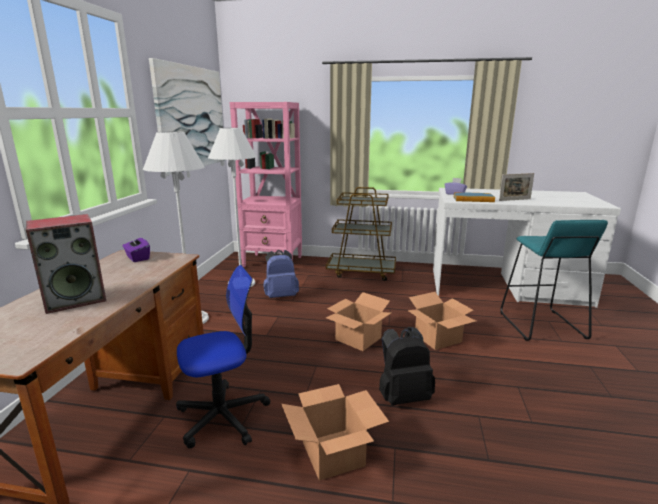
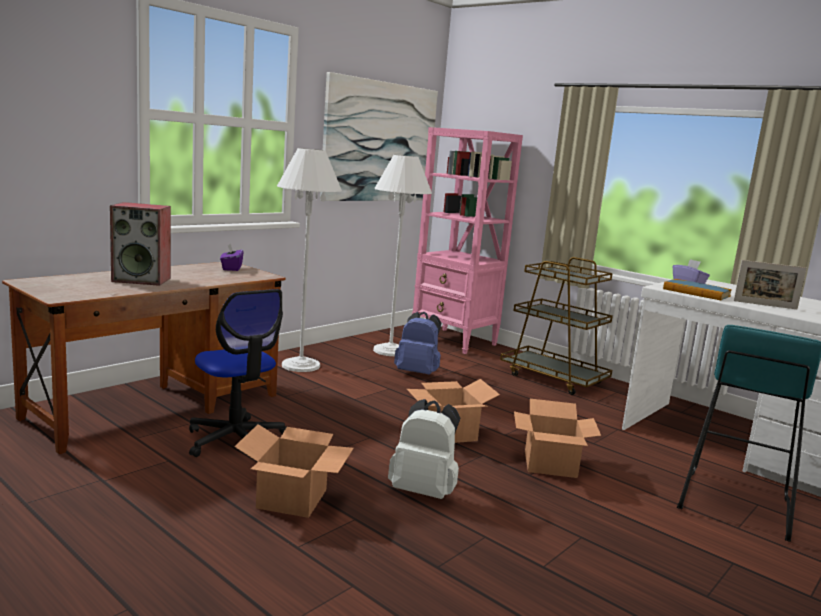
camera: 30 degrees right, 5 degrees down
office chair [176,265,270,448] -> office chair turned 45 degrees clockwise [189,289,286,457]
black backpack [379,327,435,405] -> white backpack [388,399,460,499]

